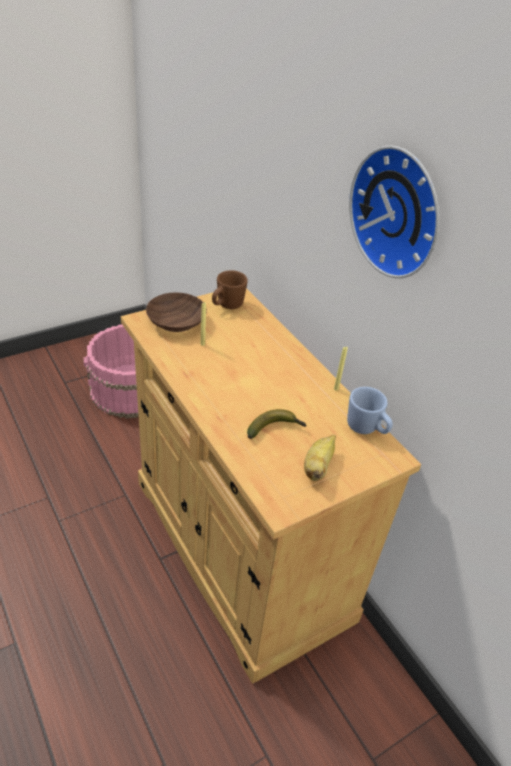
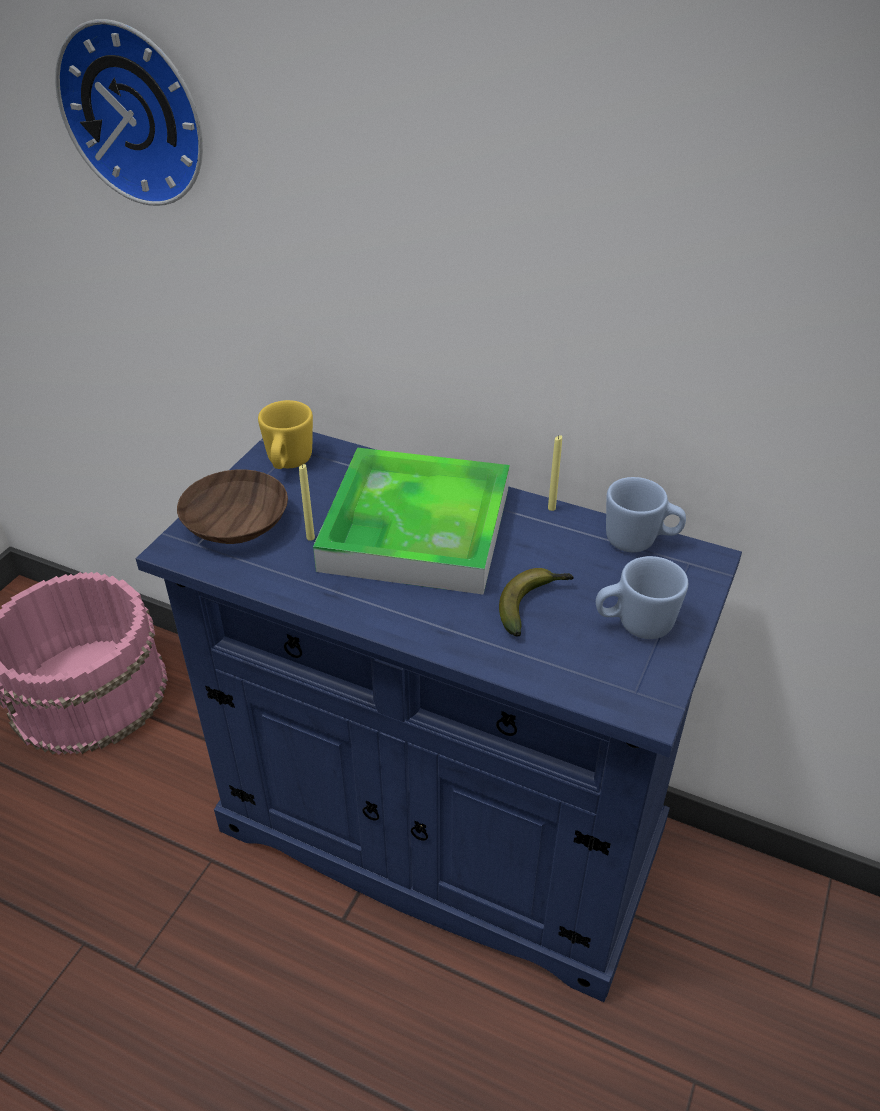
camera: 30 degrees left, 0 degrees up
beige cabinet [121,288,421,684] -> blue cabinet [136,432,742,1002]
brown mug [212,270,248,309] -> yellow mug [258,400,313,469]
banana [304,435,336,481] -> blue mug [596,556,688,639]
wall clock [349,145,439,278] -> wall clock moved to [55,19,203,206]
none -> tray [313,447,510,595]

